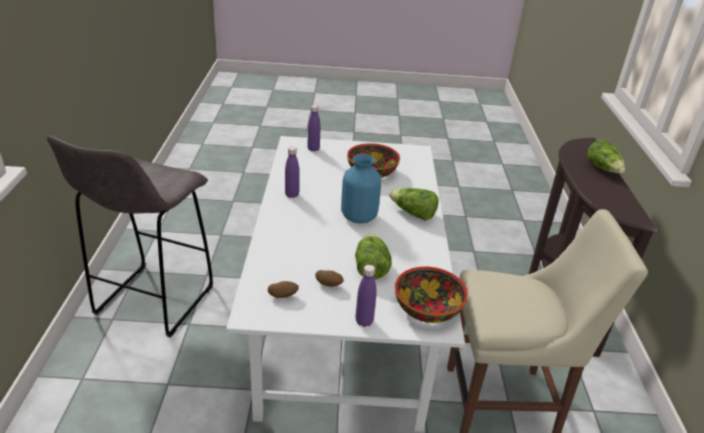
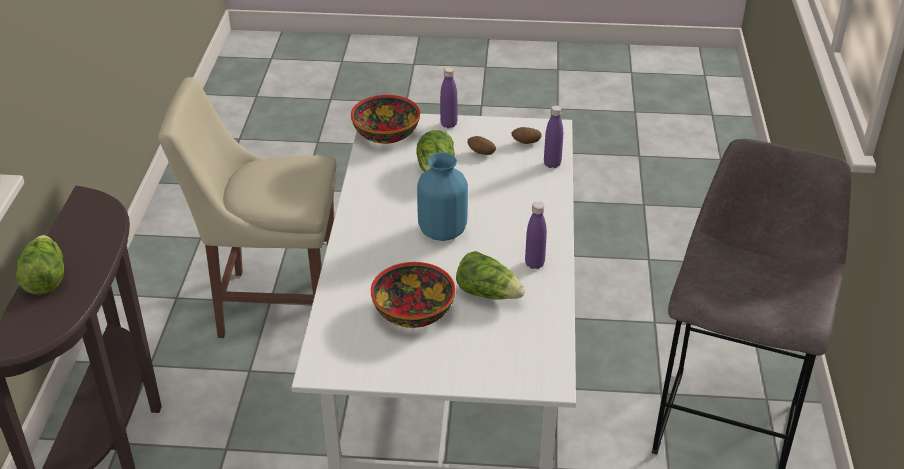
camera: 175 degrees left, 5 degrees up
purple bottle [307,105,320,151] -> purple bottle moved to [544,105,563,168]
lettuce [389,188,438,221] -> lettuce moved to [456,251,525,299]

